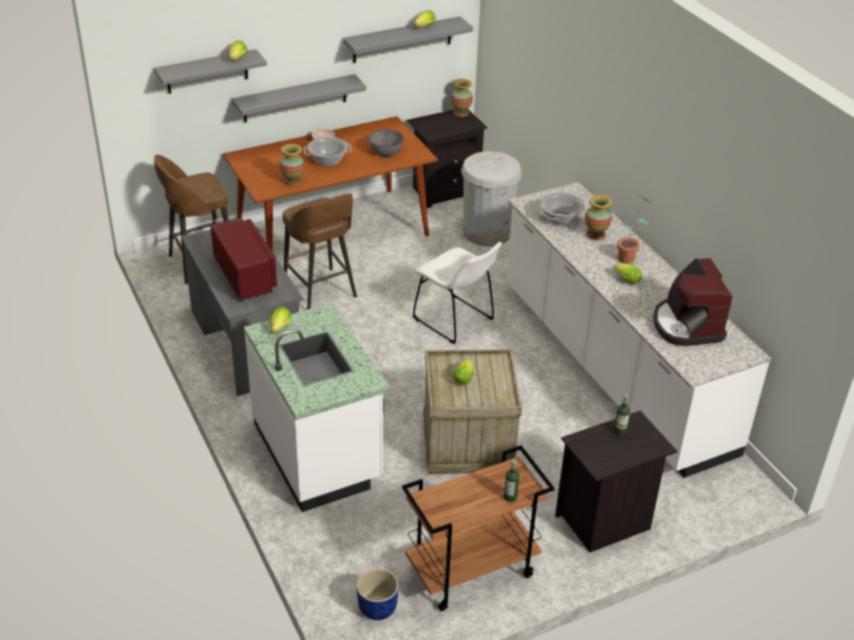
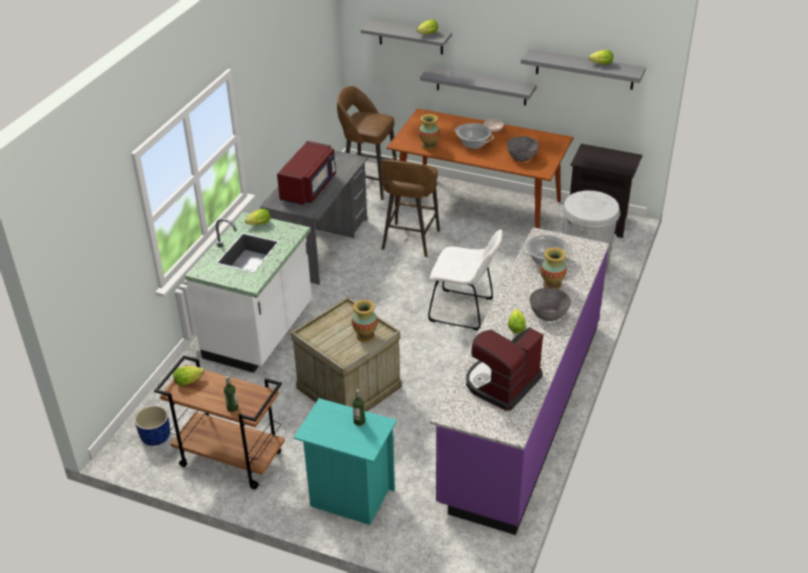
camera: 50 degrees right, 0 degrees up
white chair [413,242,502,344] -> white chair turned 75 degrees counterclockwise [428,229,503,330]
vase [451,79,473,117] -> vase moved to [352,299,378,342]
lettuce [452,359,473,385] -> lettuce moved to [173,366,204,386]
white counter [506,182,771,478] -> purple counter [430,227,609,535]
black nightstand [555,411,677,553] -> turquoise nightstand [293,398,397,525]
potted plant [617,196,652,264] -> grey bowl [529,288,571,321]

